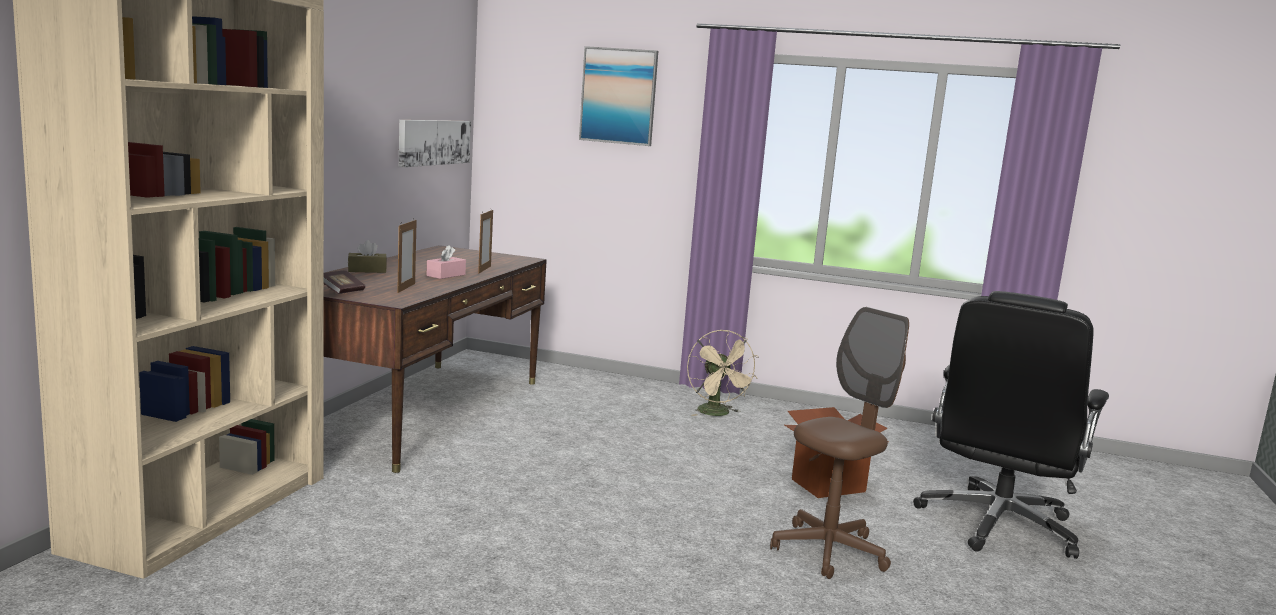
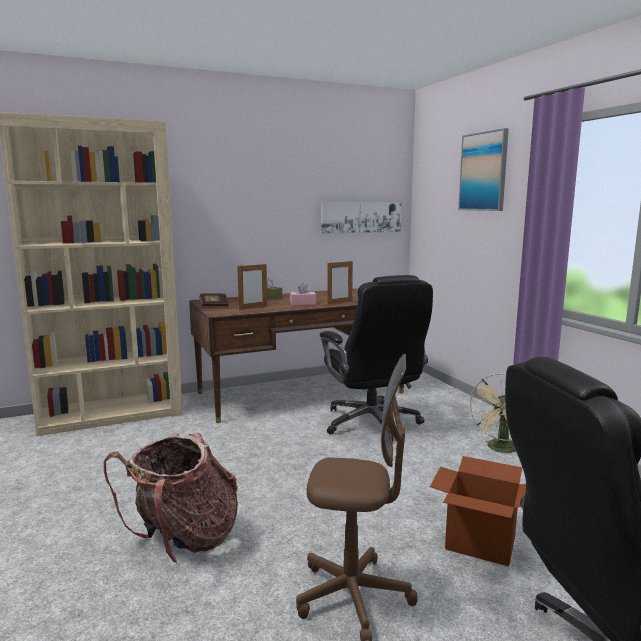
camera: 50 degrees right, 0 degrees up
none -> backpack [104,433,238,563]
none -> black office chair [320,275,433,443]

